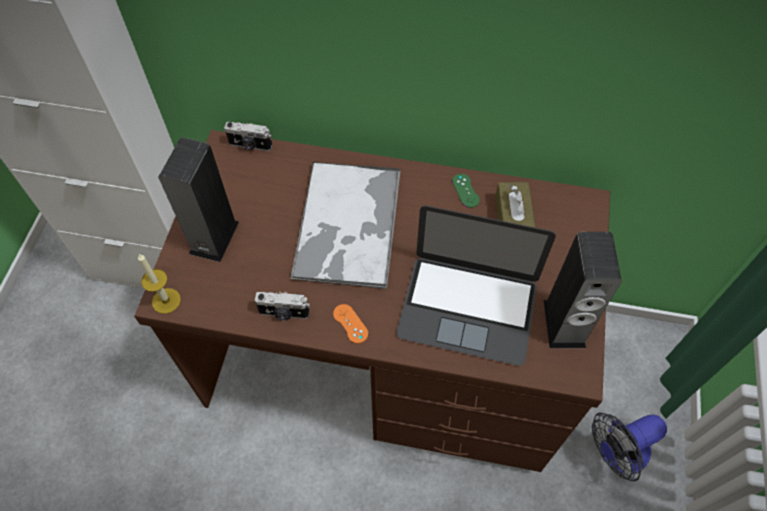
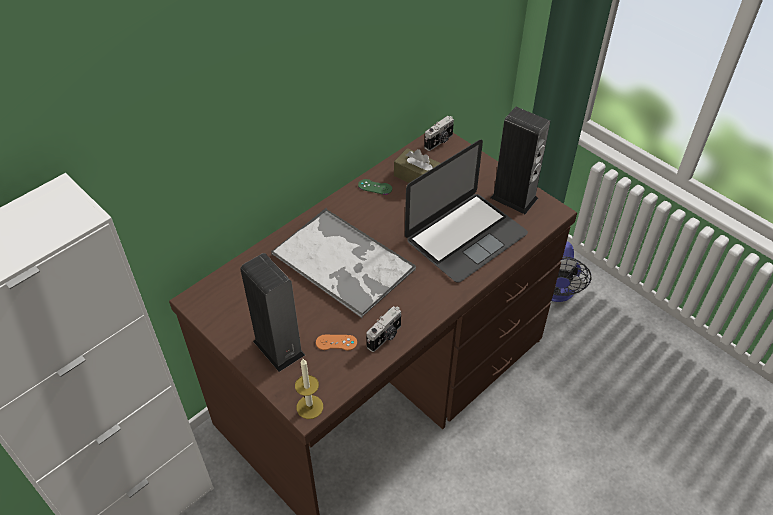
camera: 55 degrees left, 10 degrees down
camera [224,122,272,151] -> camera moved to [424,116,454,151]
orange game controller [333,304,368,343] -> orange game controller moved to [316,335,357,351]

